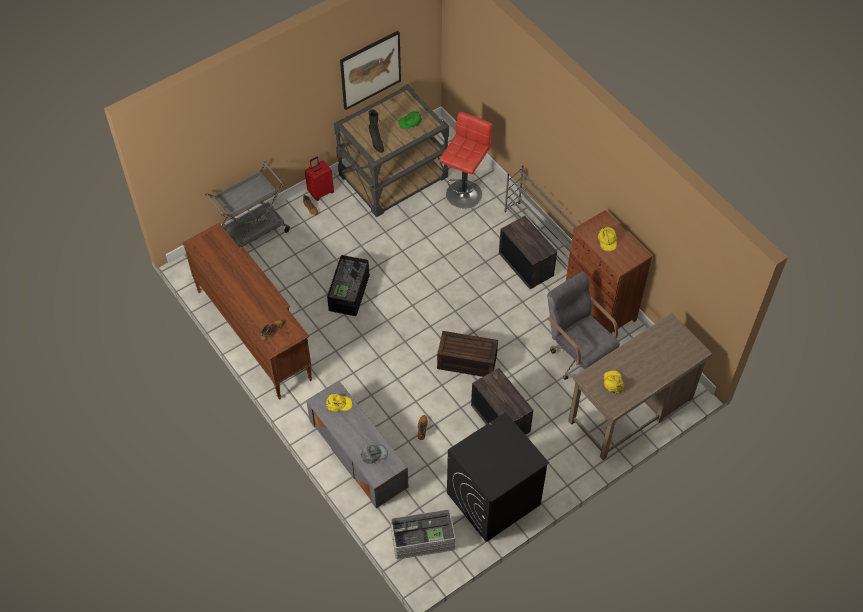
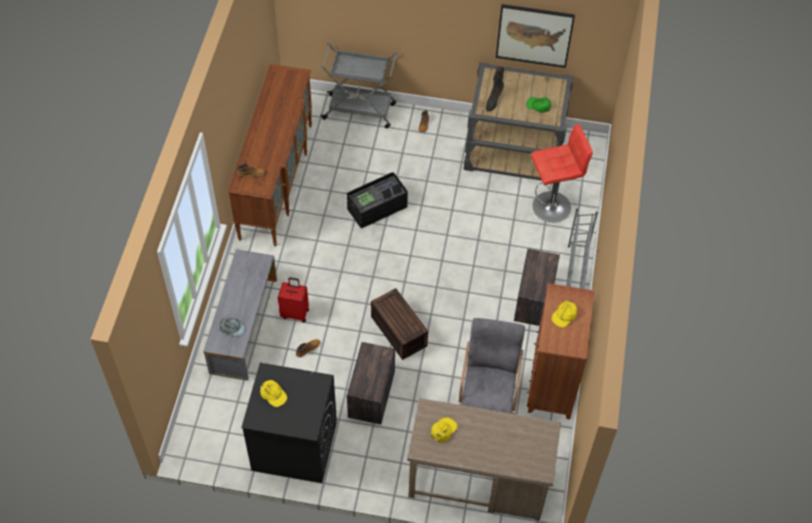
camera: 45 degrees right, 0 degrees up
red suitcase [305,157,334,201] -> red suitcase moved to [278,277,309,322]
yellow cap [326,394,352,412] -> yellow cap moved to [260,380,287,407]
grey storage box [391,509,455,559] -> none

